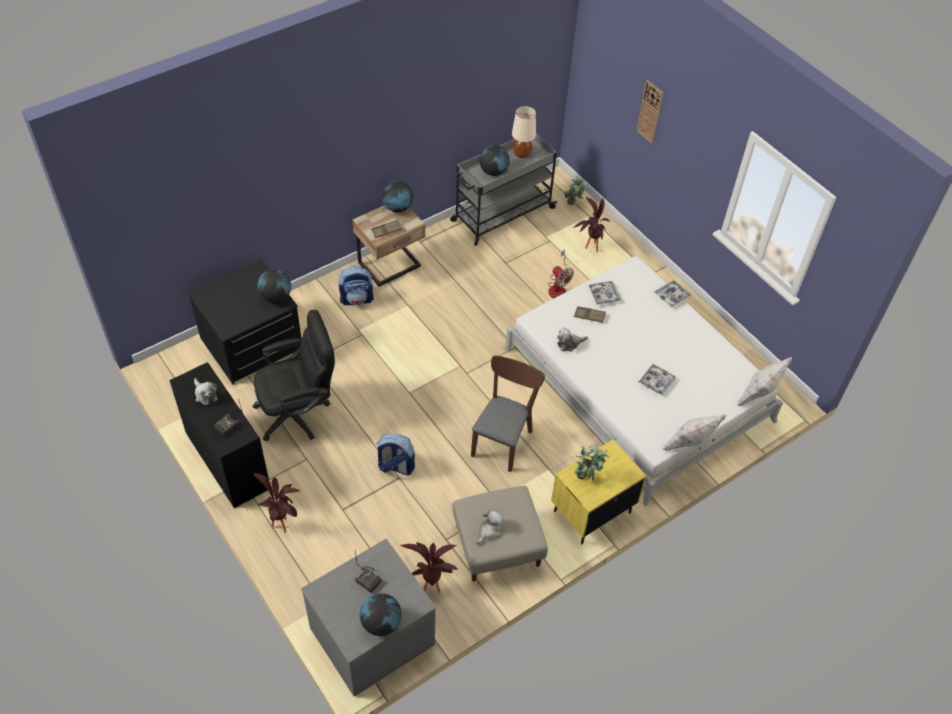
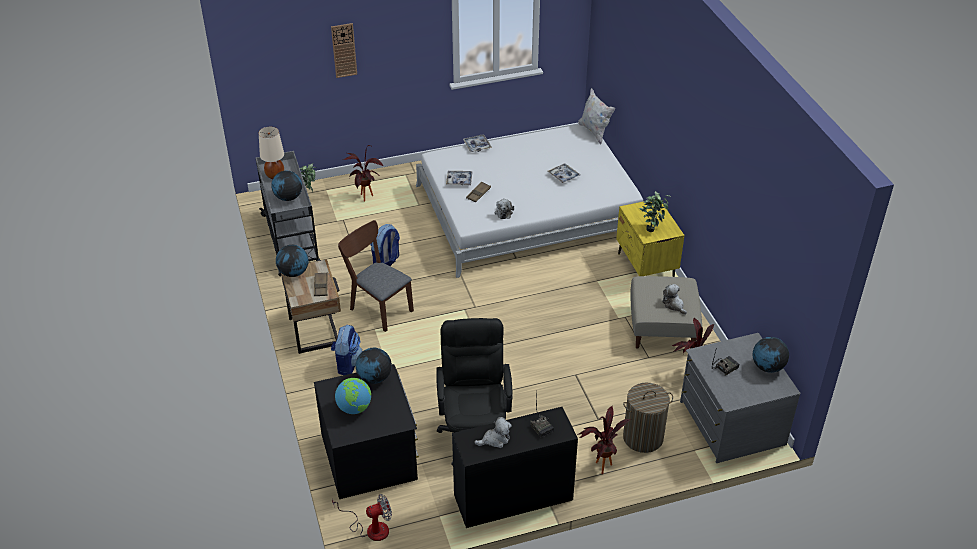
camera: 70 degrees left, 10 degrees down
backpack [376,434,415,475] -> backpack moved to [370,224,400,266]
brown chair [471,356,545,472] -> brown chair moved to [338,220,414,332]
fan [548,250,573,298] -> fan moved to [332,494,392,541]
white pillow [662,414,727,451] -> none
none -> globe [335,378,371,414]
none -> laundry basket [623,383,673,453]

